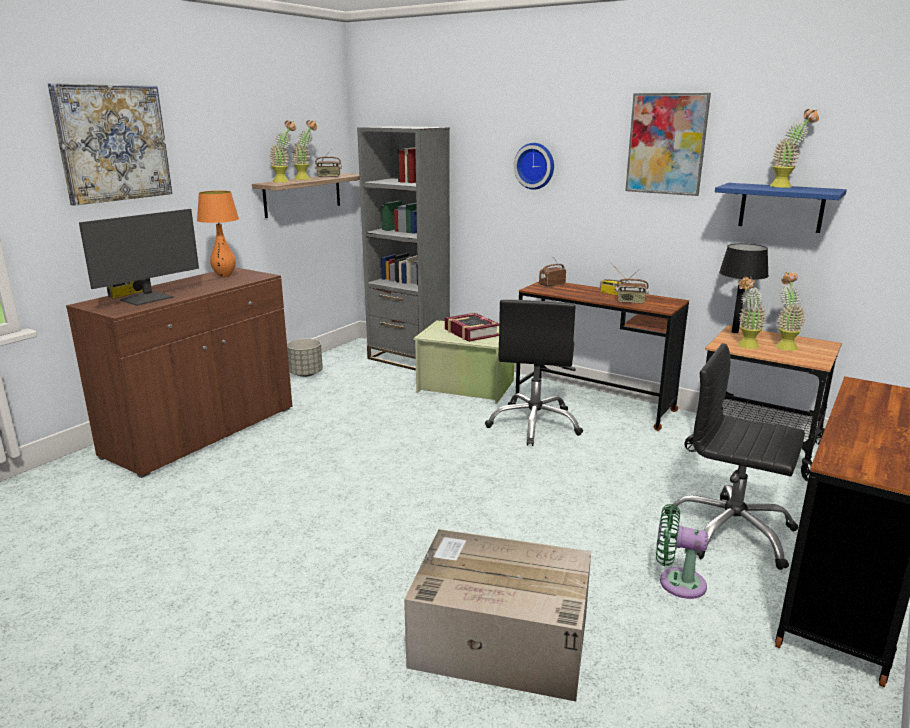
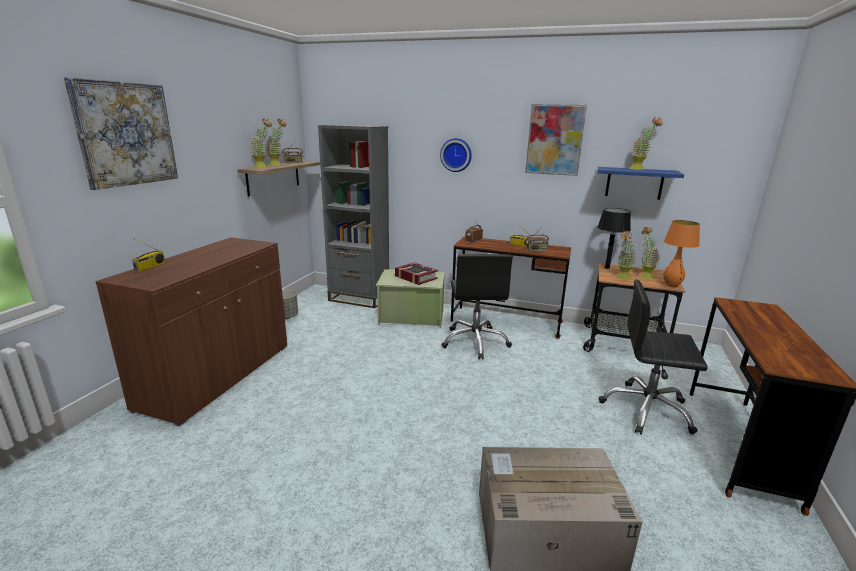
camera: 15 degrees left, 0 degrees up
monitor [79,209,199,306] -> none
orange table lamp [197,191,239,277] -> orange table lamp moved to [663,220,700,287]
green fan [656,504,708,599] -> none

